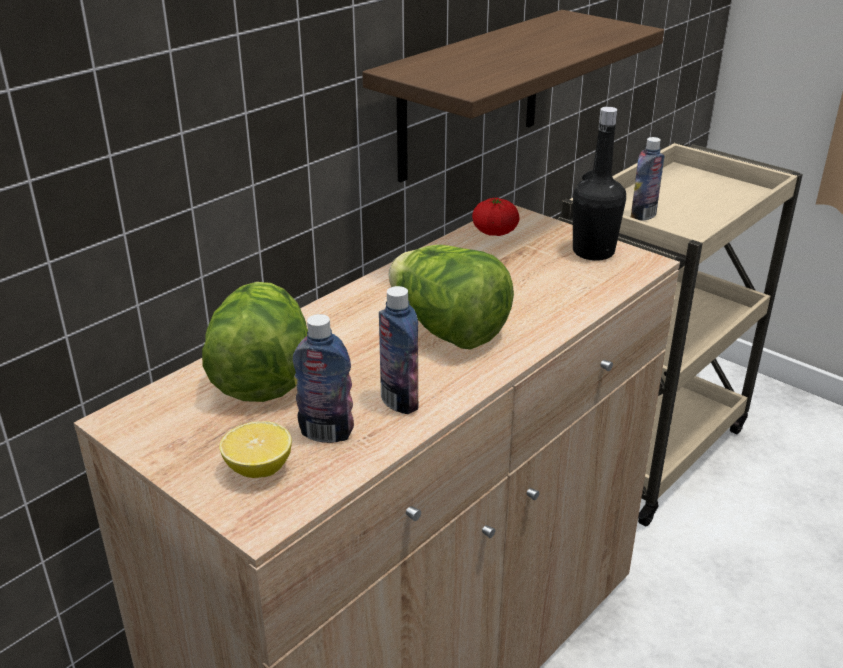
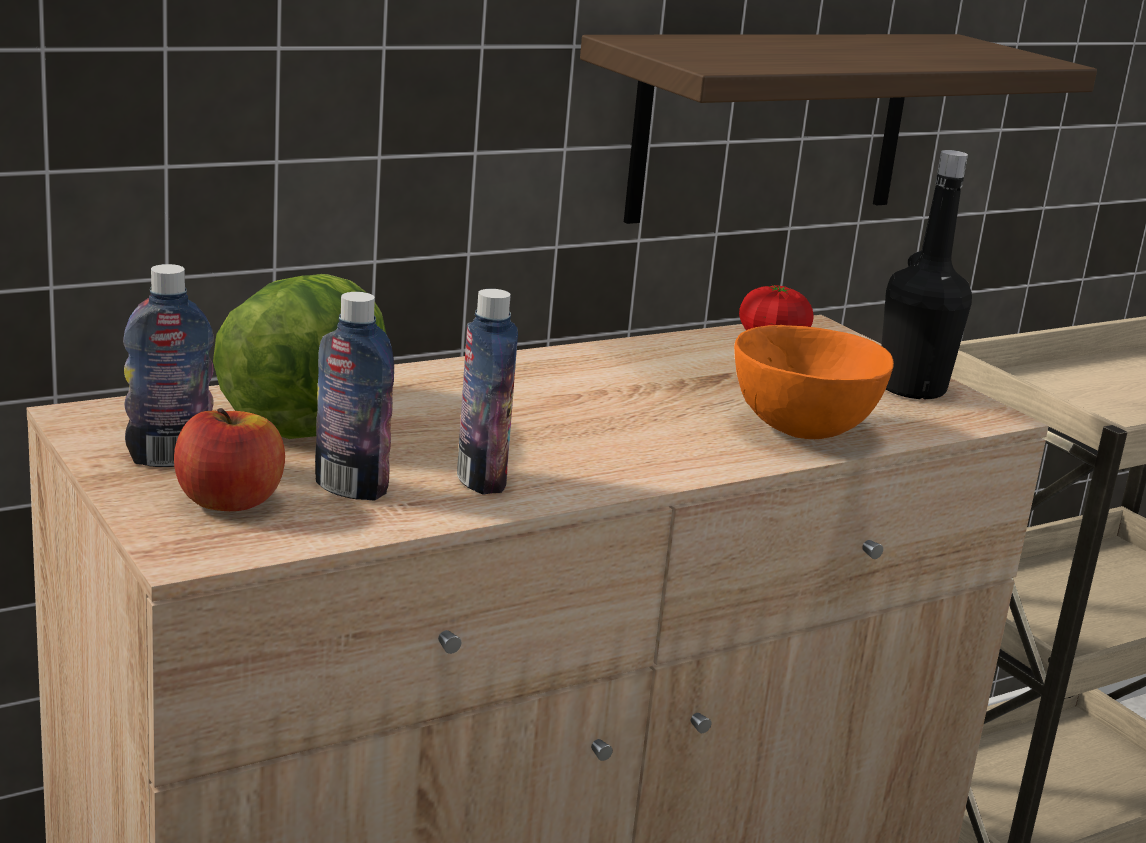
camera: 15 degrees right, 10 degrees down
lemon [219,421,292,478] -> apple [174,408,285,511]
lettuce [389,245,514,349] -> none
bottle [631,137,664,221] -> bottle moved to [123,264,214,467]
none -> orange bowl [734,325,894,439]

